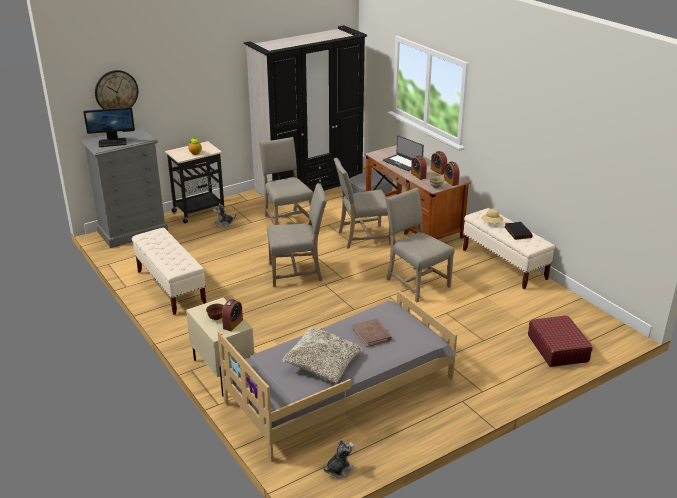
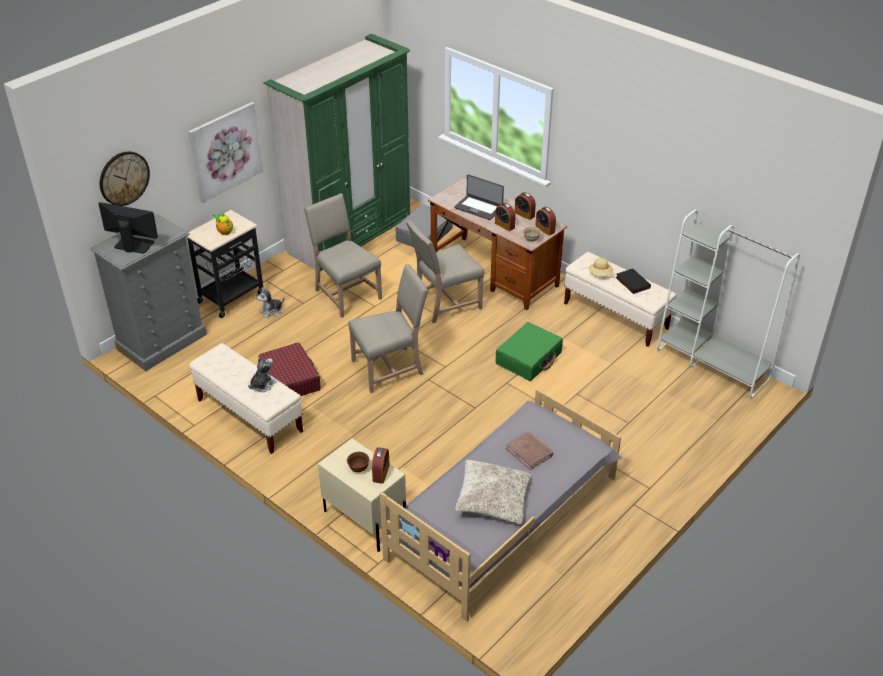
camera: 15 degrees left, 10 degrees up
monitor [83,107,135,147] -> monitor turned 135 degrees counterclockwise [99,202,158,254]
black wardrobe [244,25,367,204] -> green wardrobe [263,34,410,271]
plush toy [324,439,355,478] -> plush toy moved to [248,357,276,392]
beige chair [385,188,455,302] -> green suitcase [496,322,563,381]
red suitcase [528,315,593,367] -> red suitcase moved to [259,342,321,396]
none -> picture [188,102,263,203]
none -> grey clothes rack [657,210,800,398]

